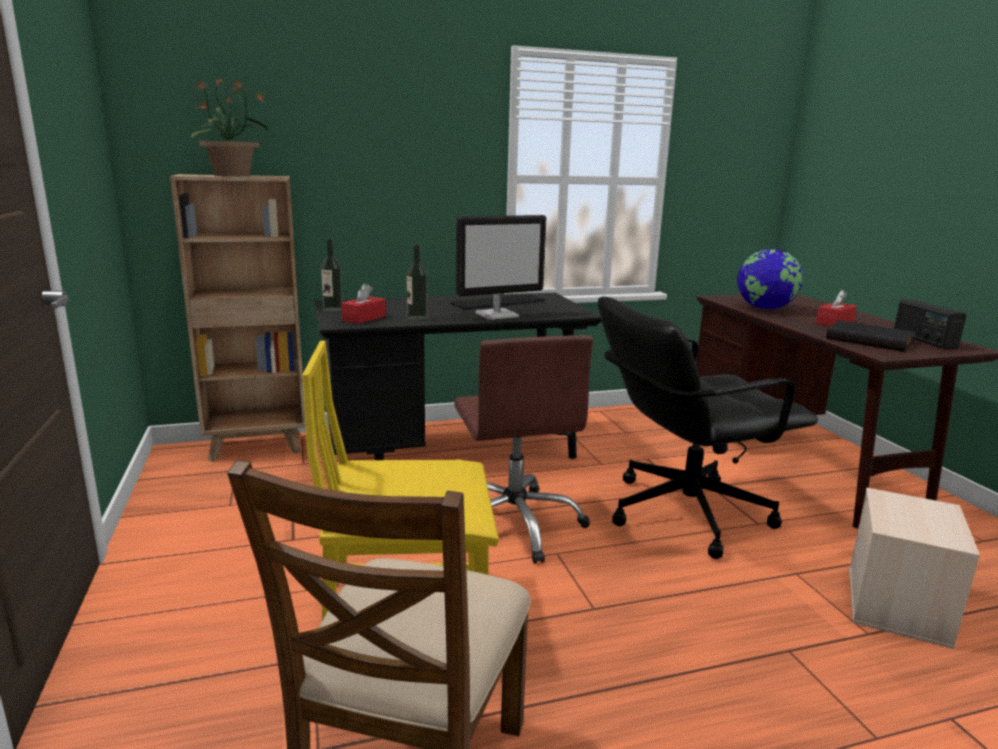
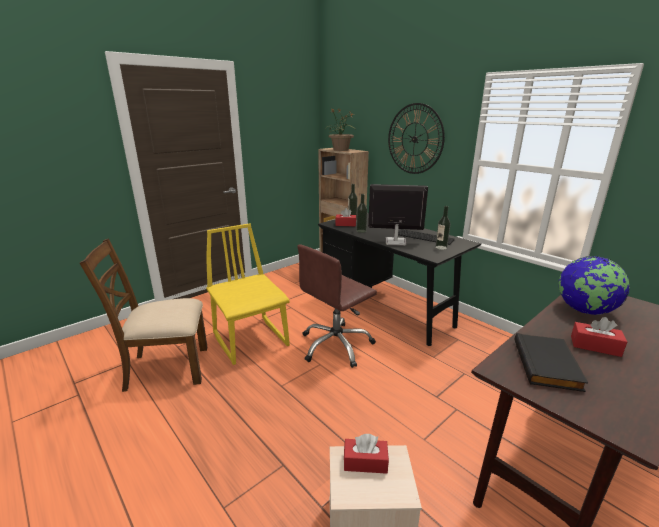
camera: 65 degrees right, 5 degrees up
monitor [456,215,546,320] -> monitor turned 150 degrees clockwise [368,184,428,246]
black office chair [598,296,818,559] -> none
radio [894,299,967,349] -> none
none -> red tissue box [344,434,389,474]
none -> wall clock [388,103,445,174]
none -> bottle [435,206,450,250]

